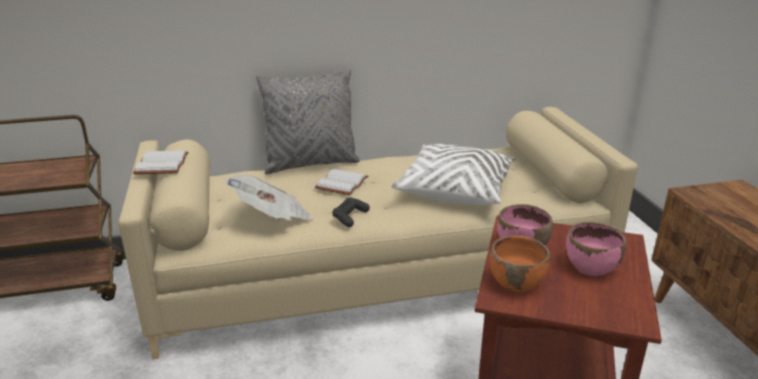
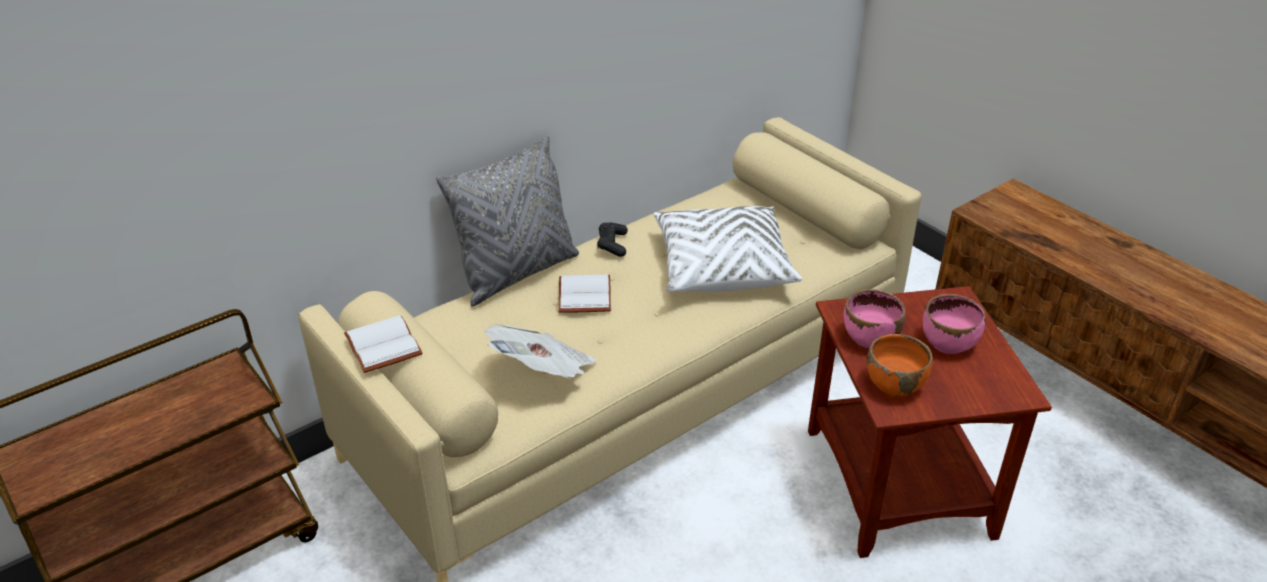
camera: 25 degrees left, 10 degrees up
black game controller [332,198,370,227] -> black game controller moved to [597,222,628,257]

